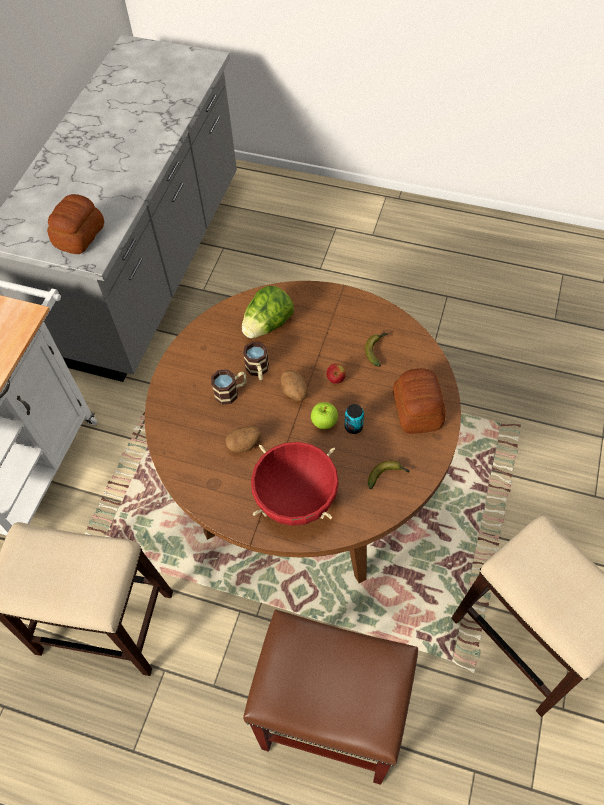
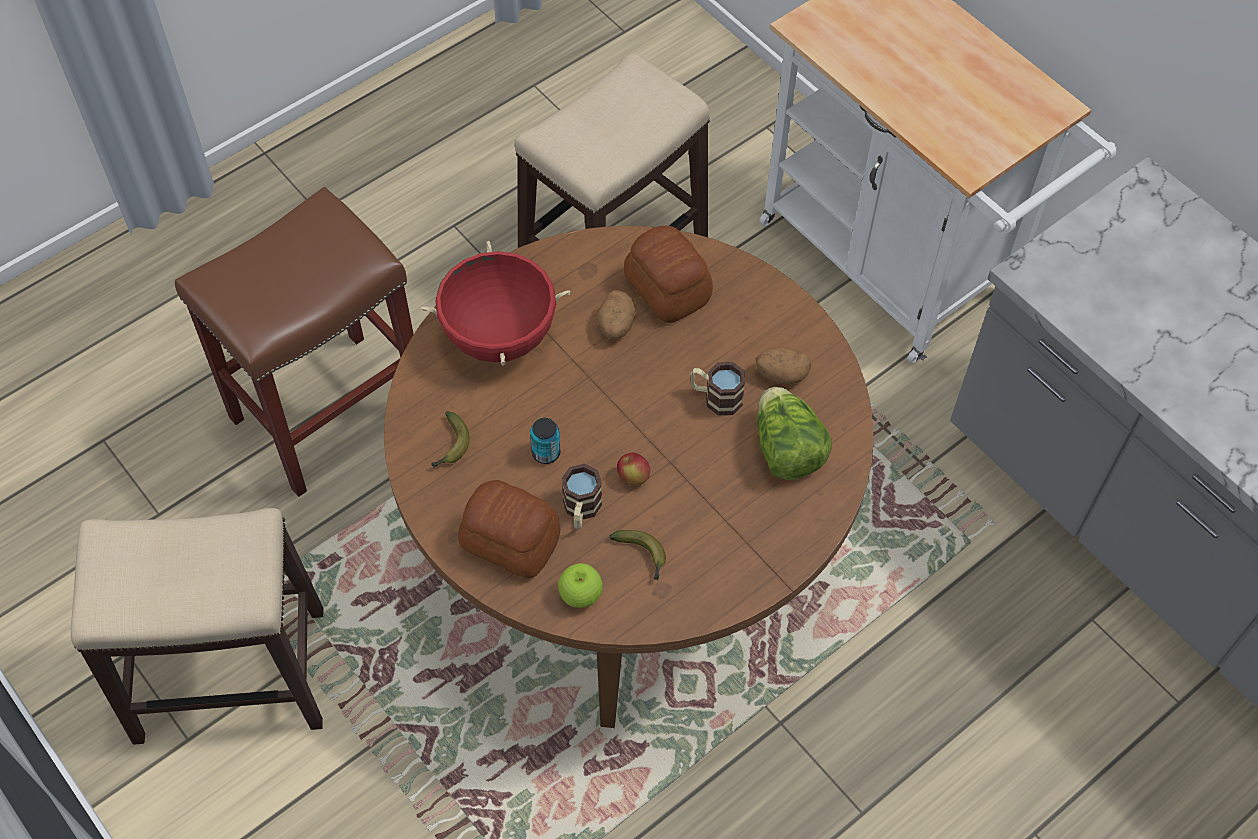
camera: 120 degrees right, 0 degrees up
bread [47,194,104,254] -> bread moved to [624,226,713,323]
mug [211,369,246,405] -> mug moved to [562,464,602,529]
potato [281,370,307,401] -> potato moved to [755,347,811,384]
apple [311,402,338,429] -> apple moved to [558,563,603,608]

